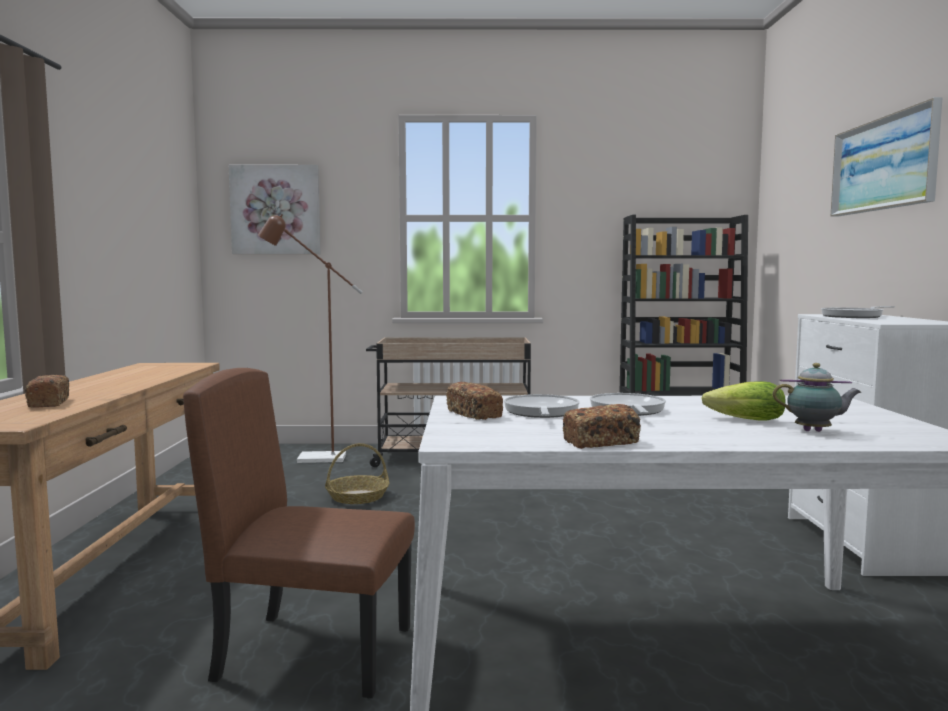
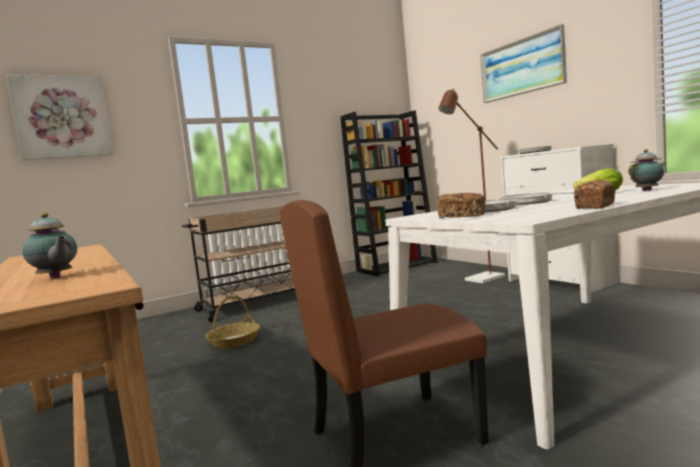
camera: 30 degrees left, 0 degrees up
bread [25,375,69,408] -> teapot [22,213,77,278]
brown floor lamp [258,214,362,463] -> brown floor lamp moved to [439,88,505,283]

